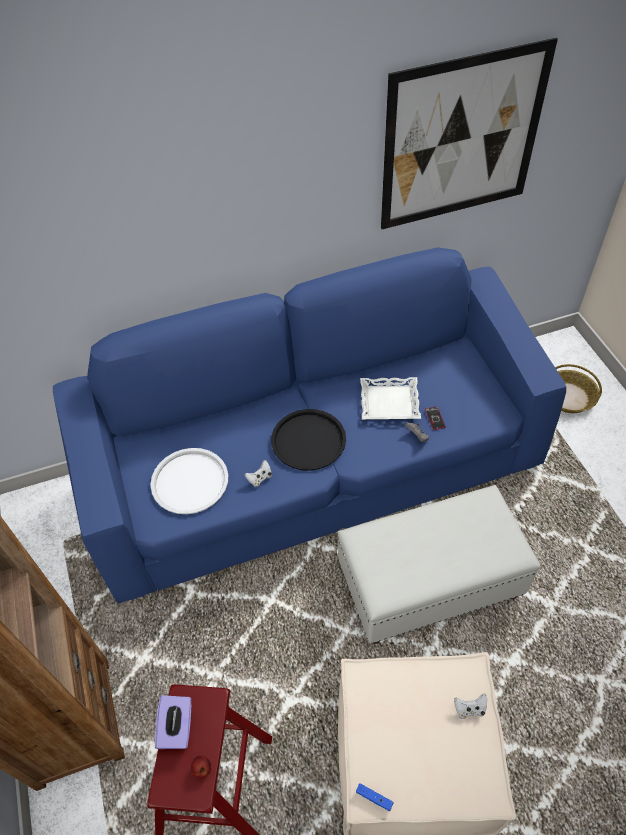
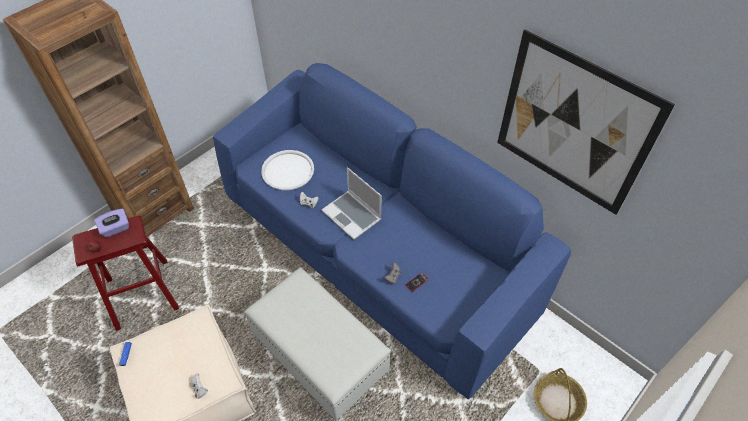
camera: 60 degrees right, 0 degrees up
black tray [271,409,346,471] -> laptop [321,167,381,240]
white tray [360,377,421,419] -> none

